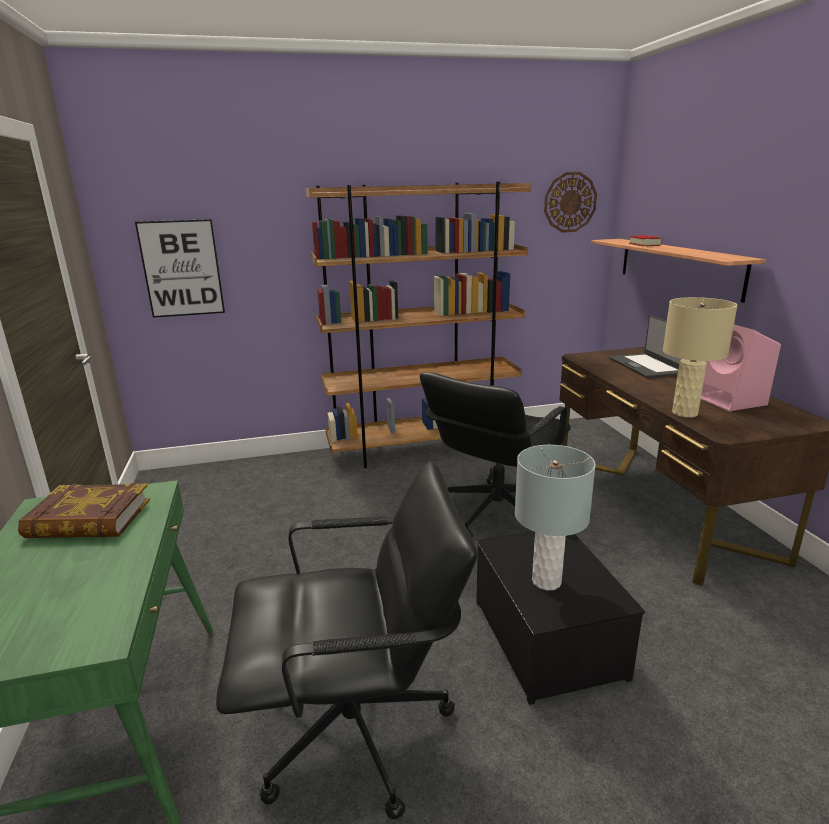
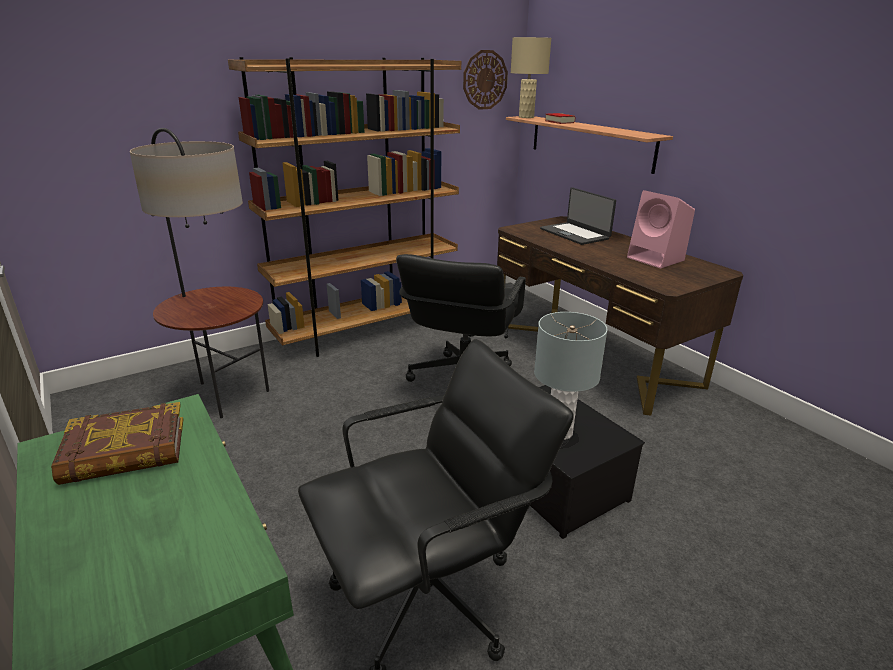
camera: 20 degrees left, 5 degrees up
picture [135,219,225,318] -> none
beige table lamp [663,297,738,418] -> beige table lamp moved to [511,37,551,118]
none -> floor lamp [130,128,269,418]

